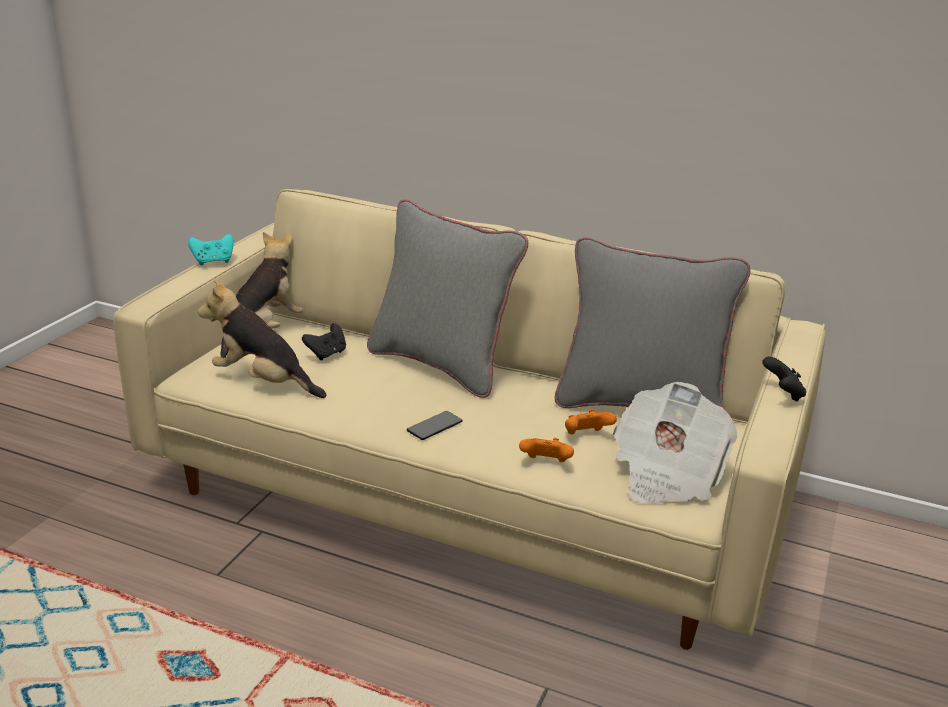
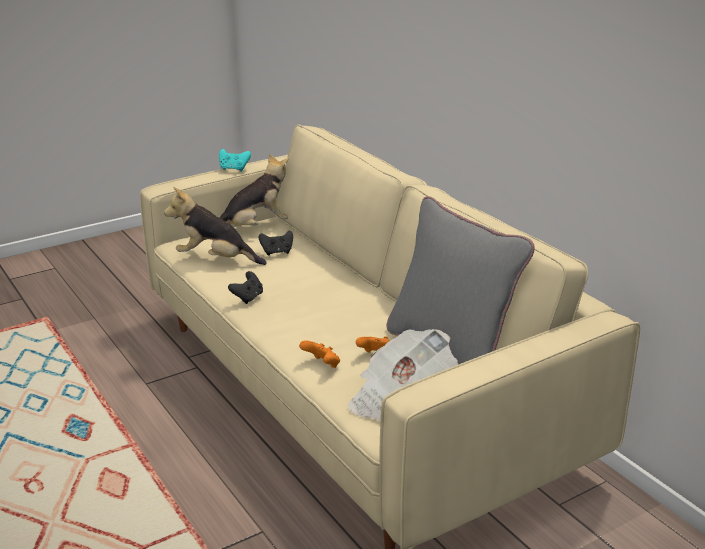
camera: 35 degrees right, 0 degrees up
plush toy [198,279,327,398] -> plush toy turned 45 degrees counterclockwise [164,187,267,265]
grey pillow [367,199,528,398] -> none
phone [407,411,462,440] -> none
black game controller [763,357,806,402] -> black game controller moved to [228,271,263,304]

